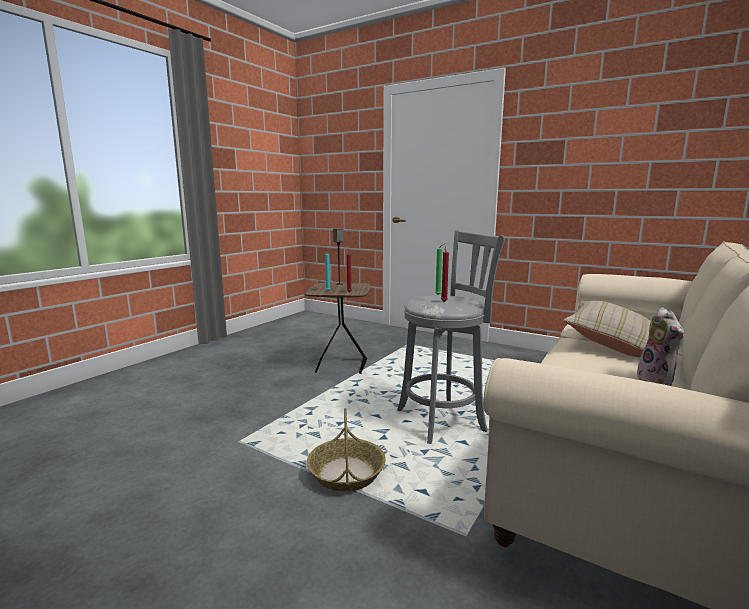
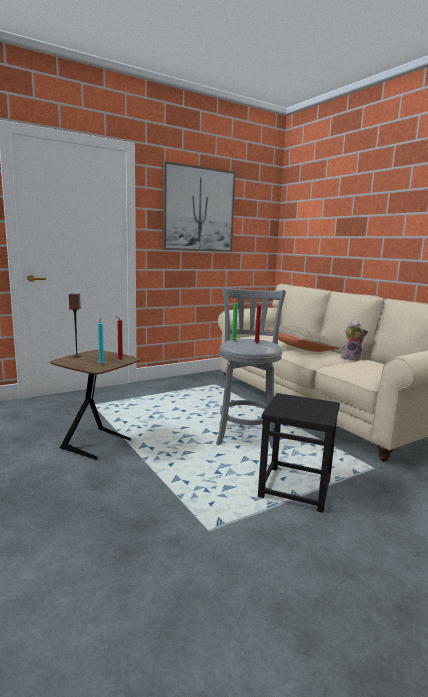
camera: 65 degrees left, 0 degrees up
basket [307,408,386,492] -> black stool [258,393,340,513]
none -> picture [162,161,236,252]

